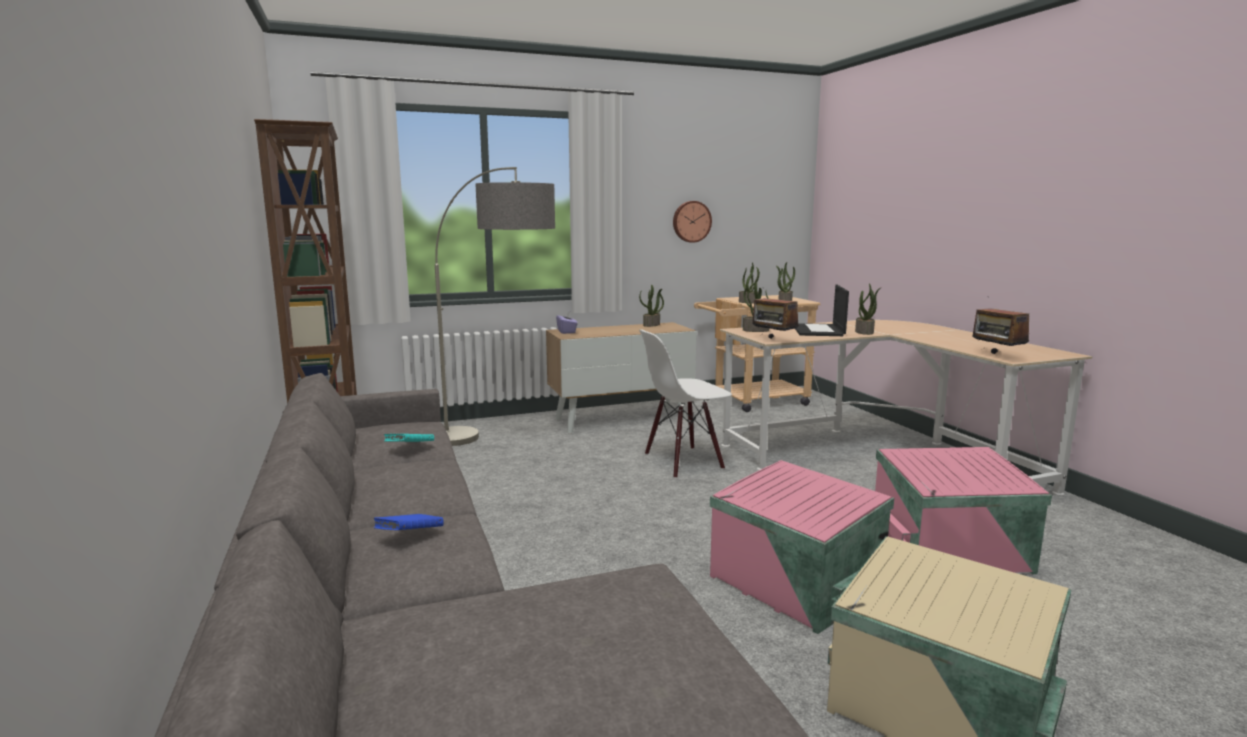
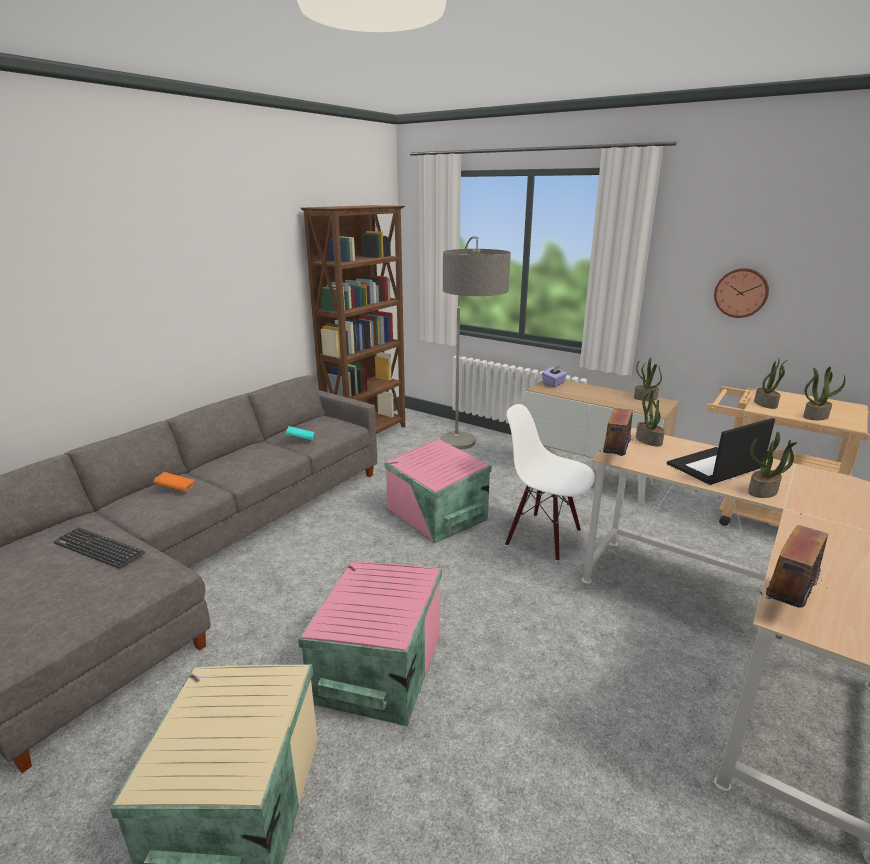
camera: 55 degrees right, 10 degrees up
blue book [374,514,444,530] -> orange book [154,472,195,492]
pink storage box [875,447,1052,574] -> pink storage box moved to [385,439,492,543]
none -> keyboard [54,528,145,569]

